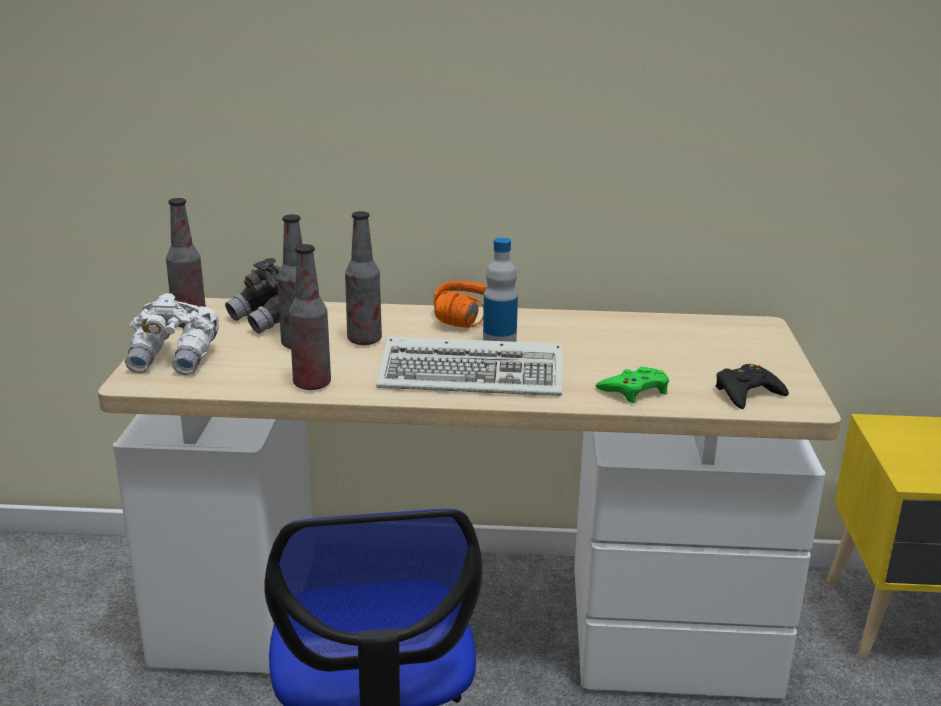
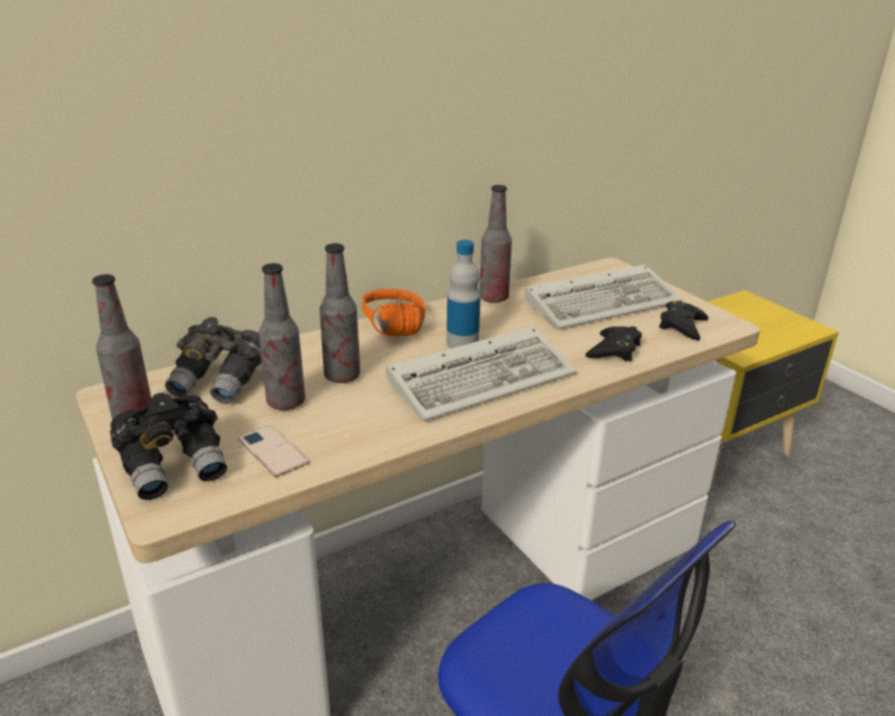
camera: 35 degrees left, 5 degrees up
white binoculars [125,293,219,375] -> black binoculars [110,393,227,500]
bottle [289,244,331,390] -> bottle moved to [479,185,512,303]
green game controller [596,367,669,403] -> black game controller [585,326,642,361]
none -> phone [238,425,309,477]
none -> keyboard [525,264,683,329]

